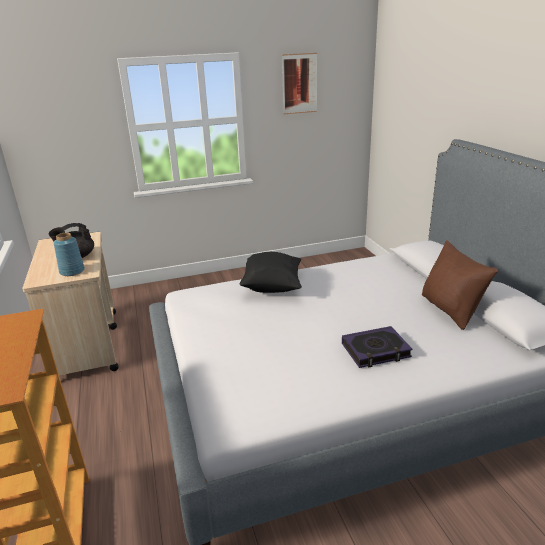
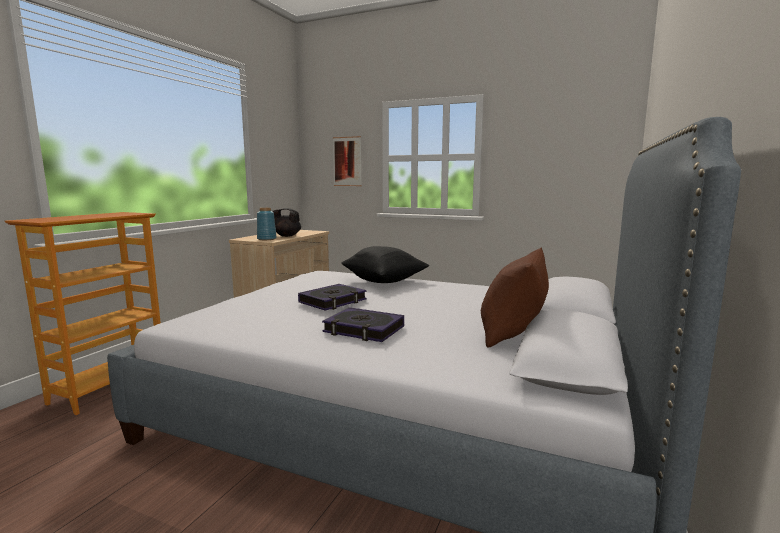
camera: 40 degrees right, 15 degrees down
picture [282,53,317,114] -> picture moved to [333,136,362,186]
none -> book [298,284,367,311]

